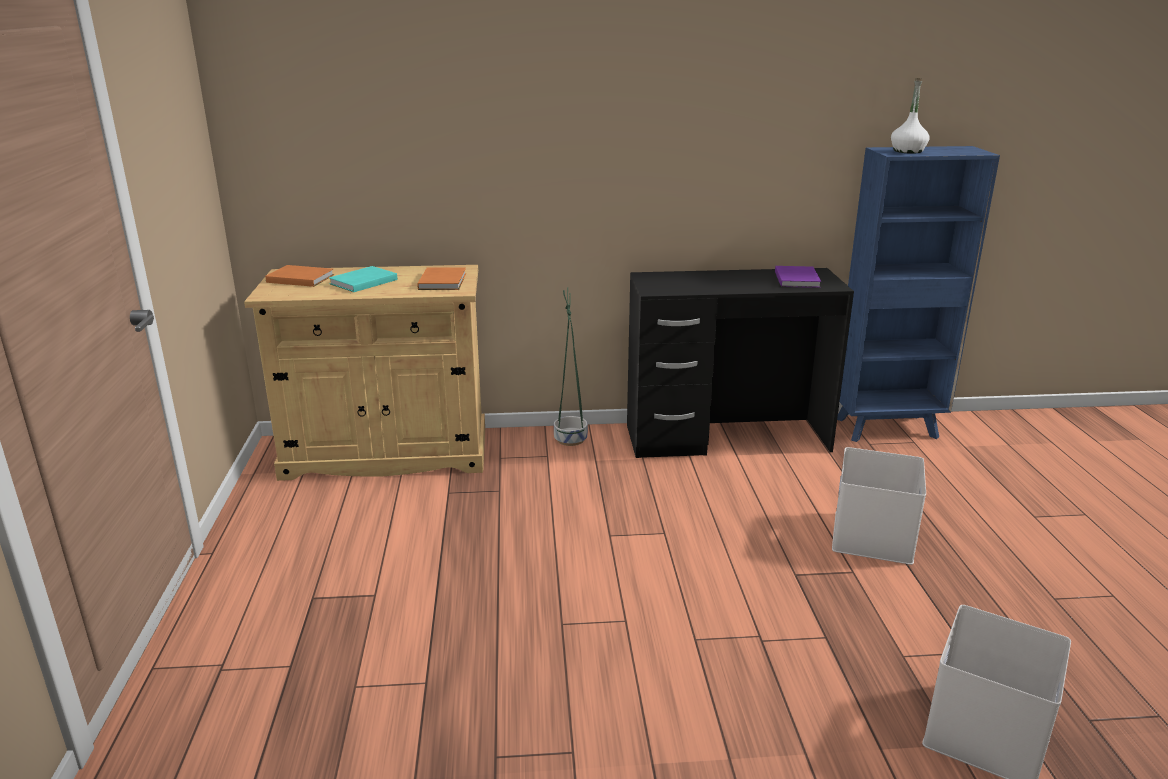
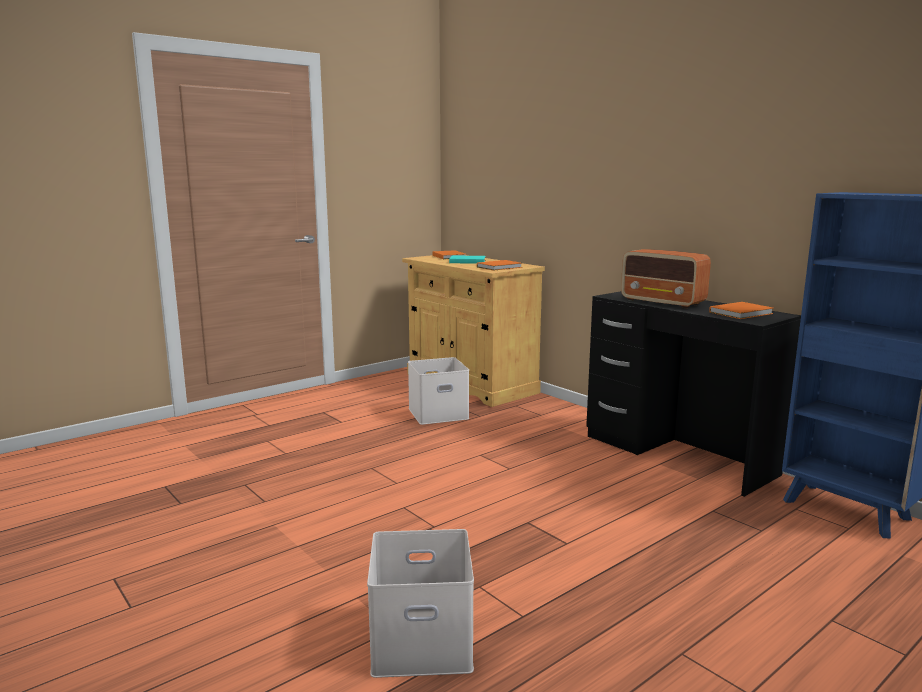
camera: 55 degrees right, 10 degrees down
green planter [554,287,588,446] -> none
purple book [775,266,821,288] -> orange book [709,302,773,319]
white storage box [832,447,926,565] -> white storage box moved to [408,357,469,425]
white bottle [891,78,930,153] -> none
none -> radio [621,249,711,309]

